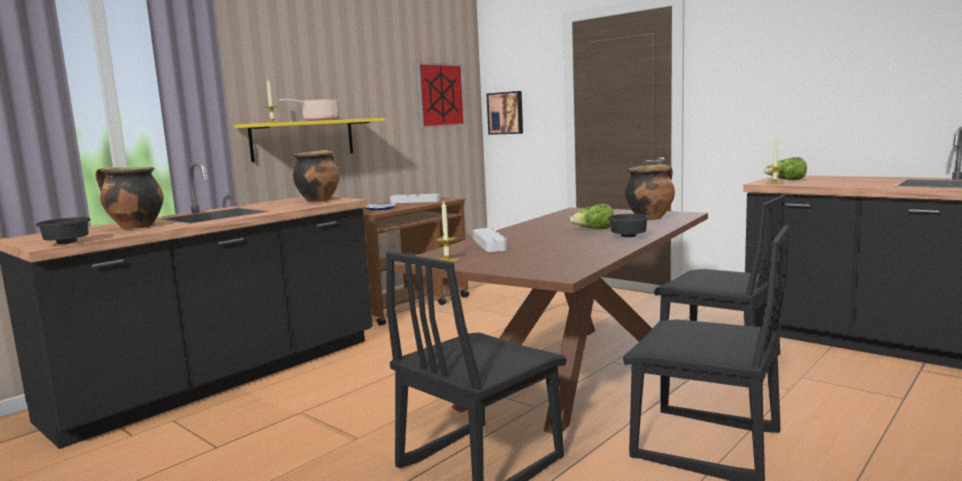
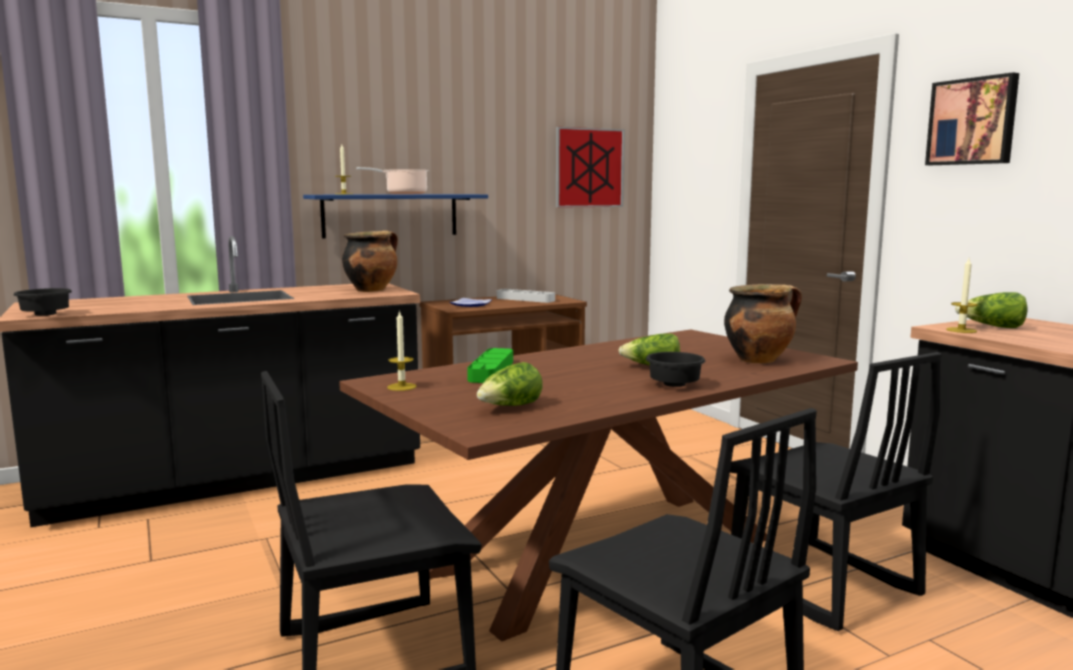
camera: 20 degrees right, 0 degrees up
cooking pot [96,167,163,229] -> none
yellow shelf [234,118,385,162] -> blue shelf [303,194,488,238]
grey tray [473,228,507,252] -> green tray [467,348,513,383]
picture [487,91,523,135] -> picture moved to [925,72,1019,165]
none -> lettuce [477,362,543,406]

